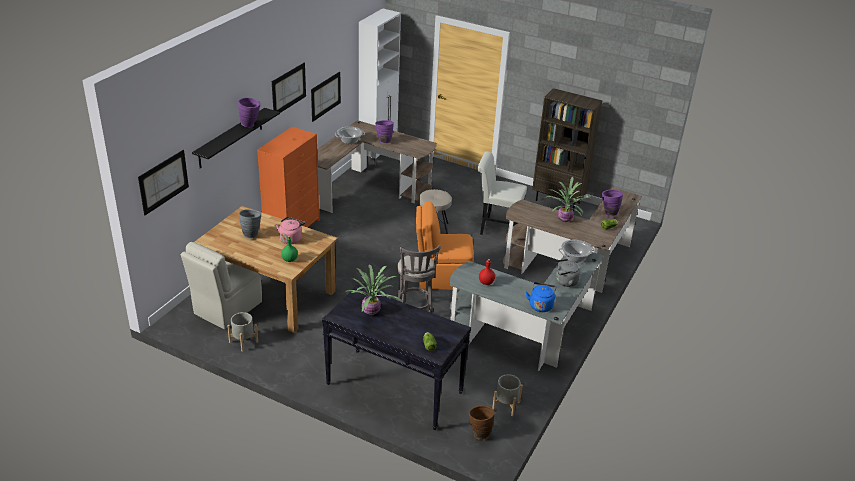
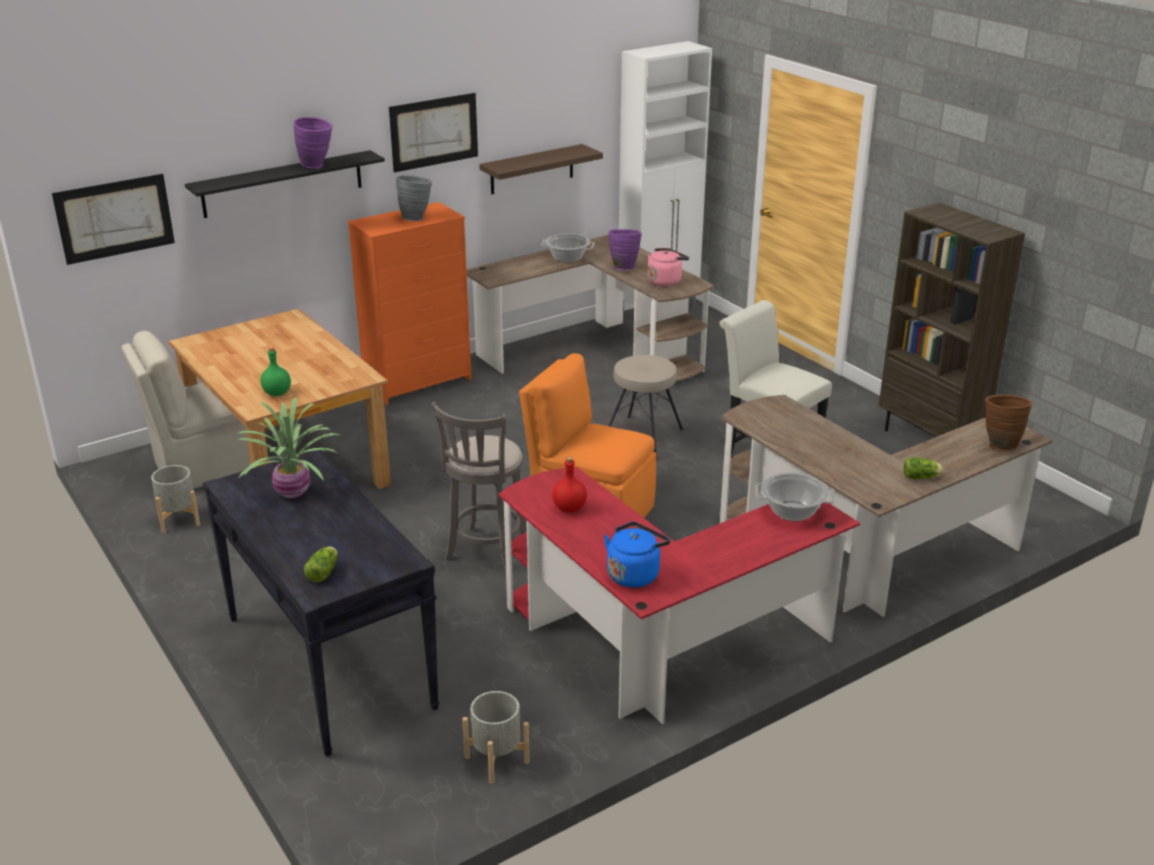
camera: 30 degrees right, 5 degrees down
grey vase [239,209,261,238] -> grey vase moved to [396,175,432,221]
pink kettle [276,217,305,244] -> pink kettle moved to [647,248,689,287]
picture [311,72,341,122] -> shelf [479,144,603,194]
grey desk [449,252,604,371] -> red desk [499,467,860,724]
brown vase [469,405,495,440] -> brown vase moved to [985,395,1032,451]
potted plant [546,177,591,222] -> none
grey kettle [555,259,581,287] -> none
purple vase [602,189,623,216] -> none

